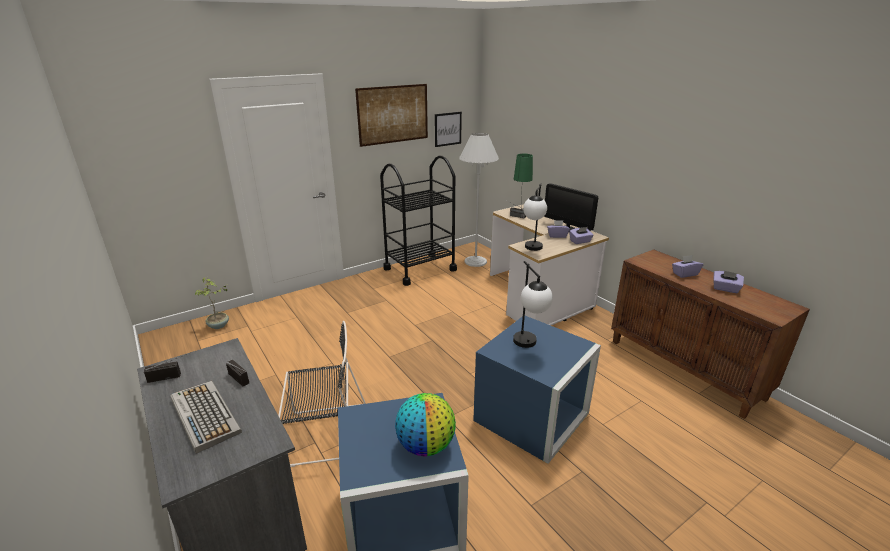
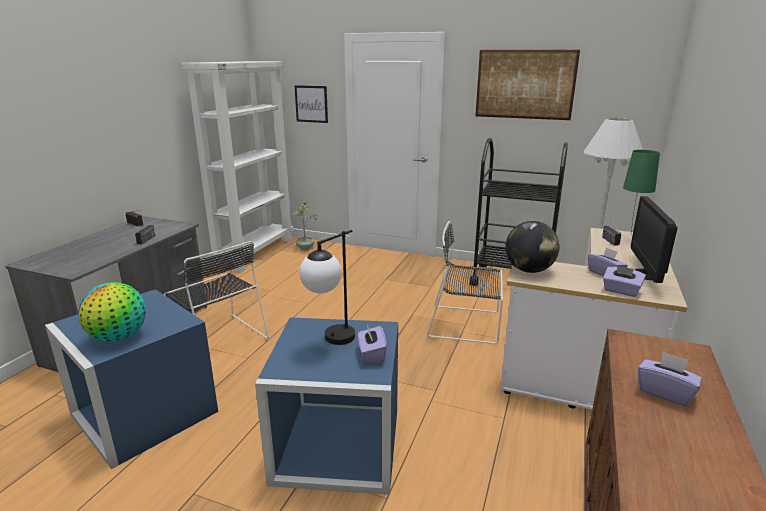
camera: 55 degrees right, 5 degrees down
keyboard [170,381,242,454] -> none
picture [435,112,462,147] -> picture moved to [294,85,328,123]
table lamp [523,183,547,251] -> globe [505,221,559,273]
purple tissue box [713,271,744,293] -> purple tissue box moved to [358,324,387,364]
none -> white bookcase [180,61,294,272]
none -> black chair [427,221,503,345]

